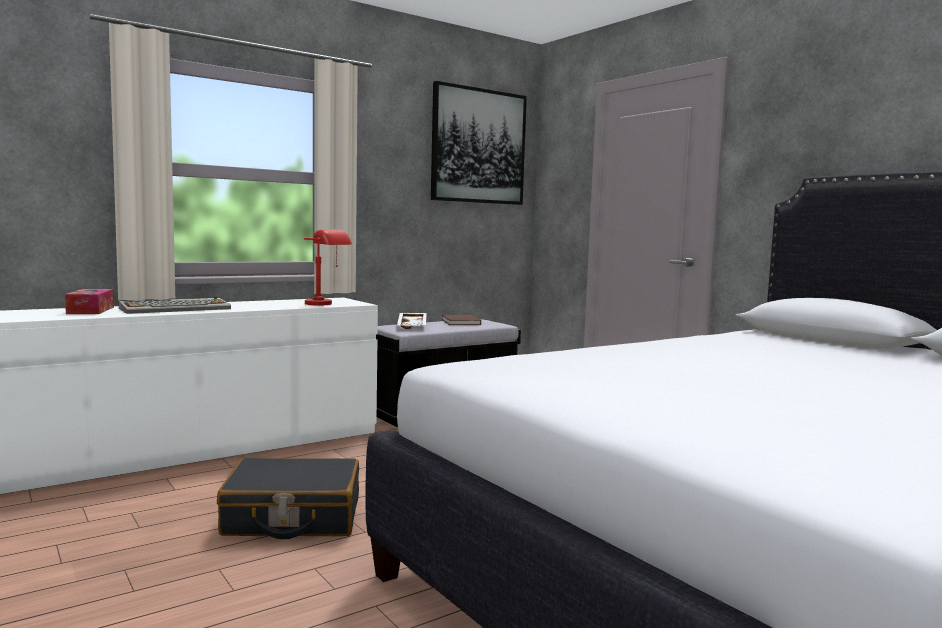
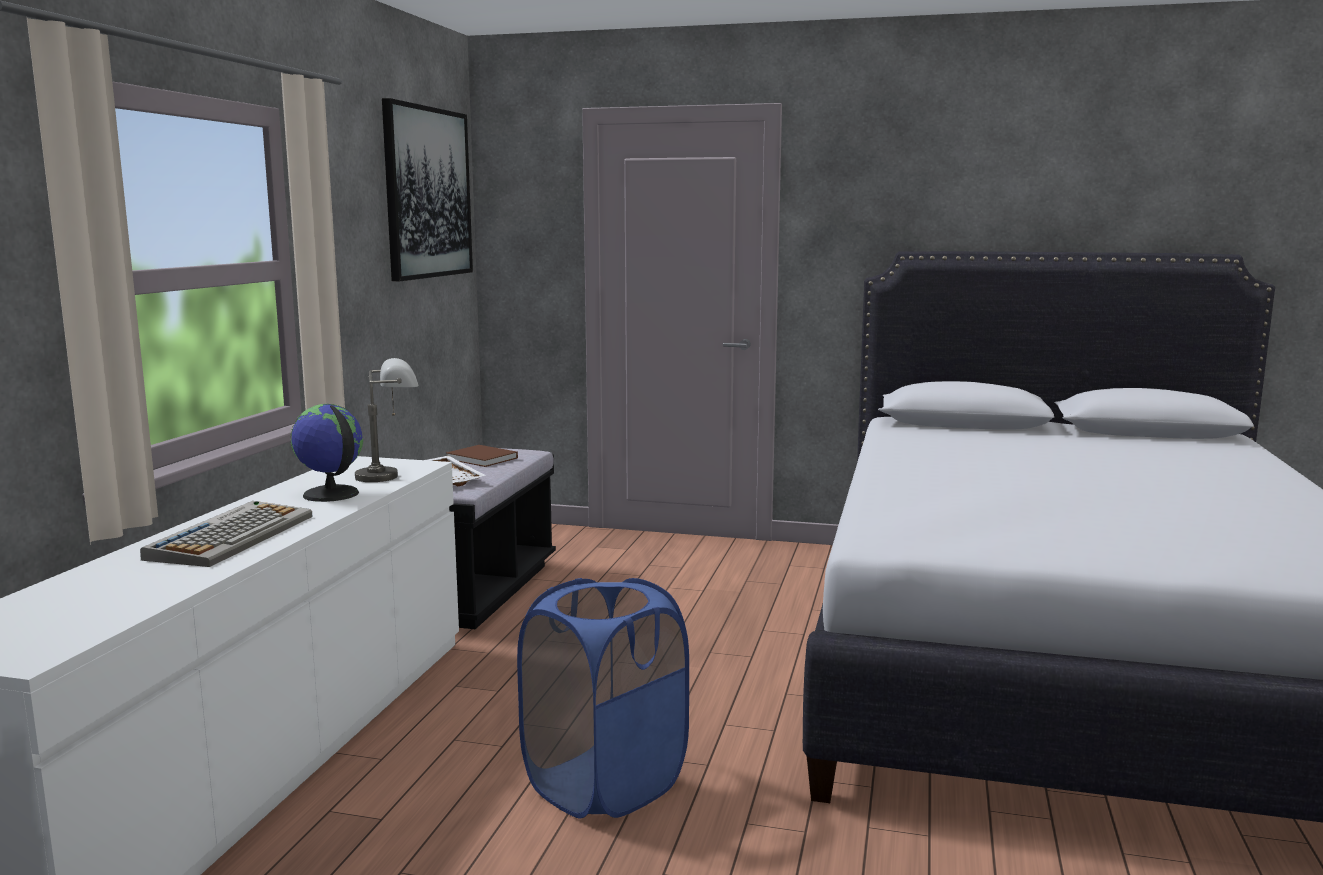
camera: 40 degrees left, 5 degrees up
tissue box [65,289,114,314] -> none
black suitcase [217,458,359,539] -> blue laundry basket [517,578,689,818]
red table lamp [304,229,352,306] -> grey table lamp [355,358,418,482]
none -> globe [290,404,363,502]

